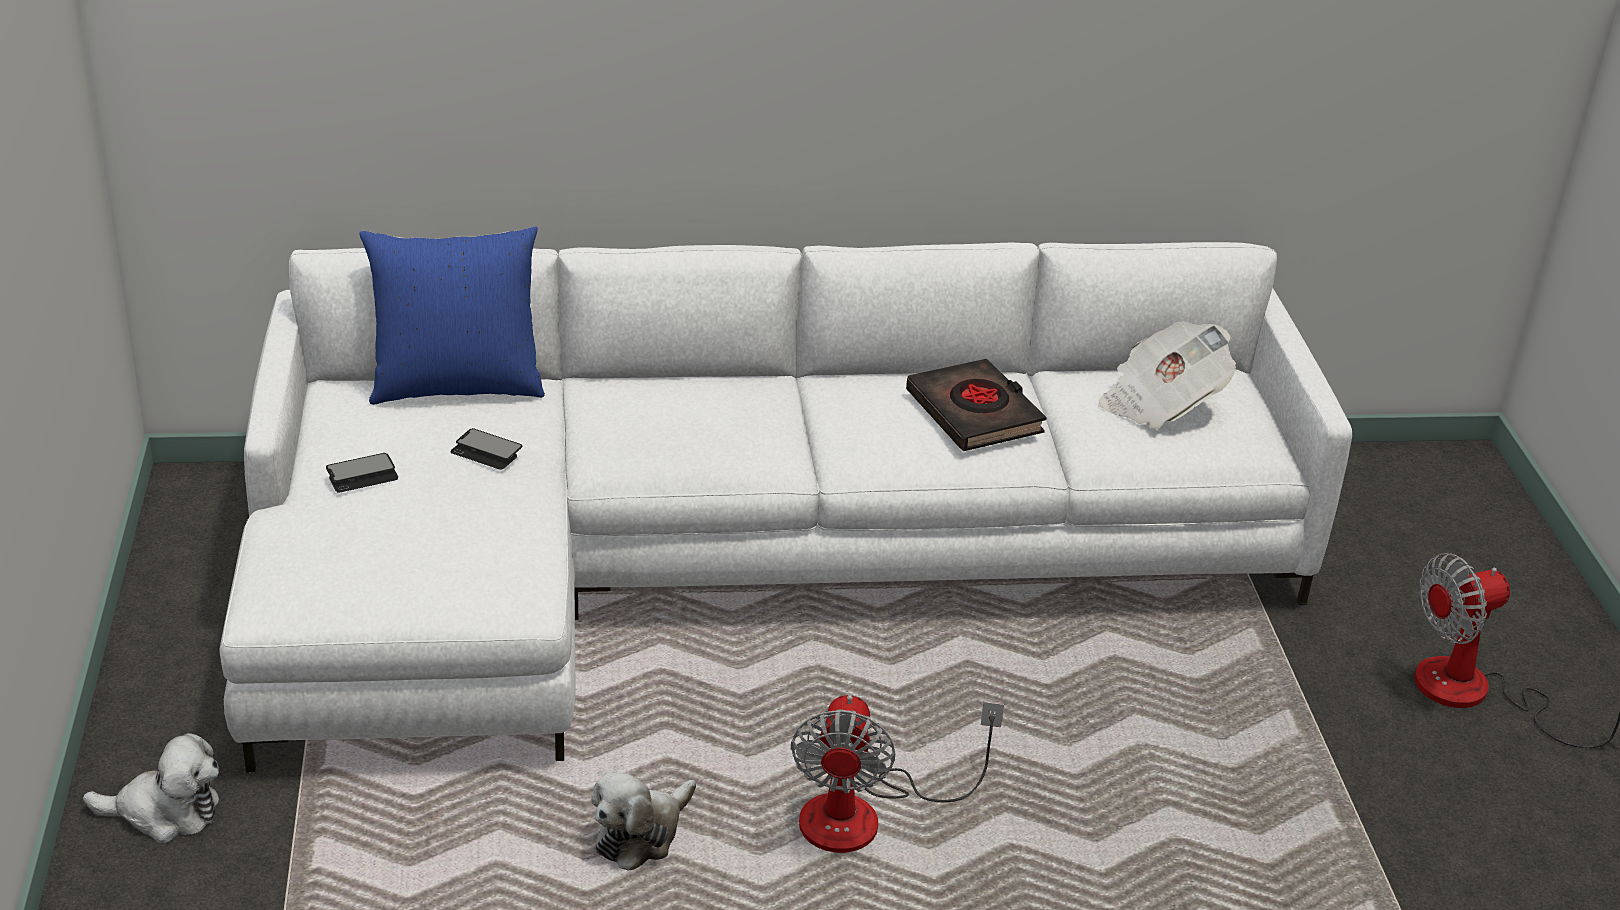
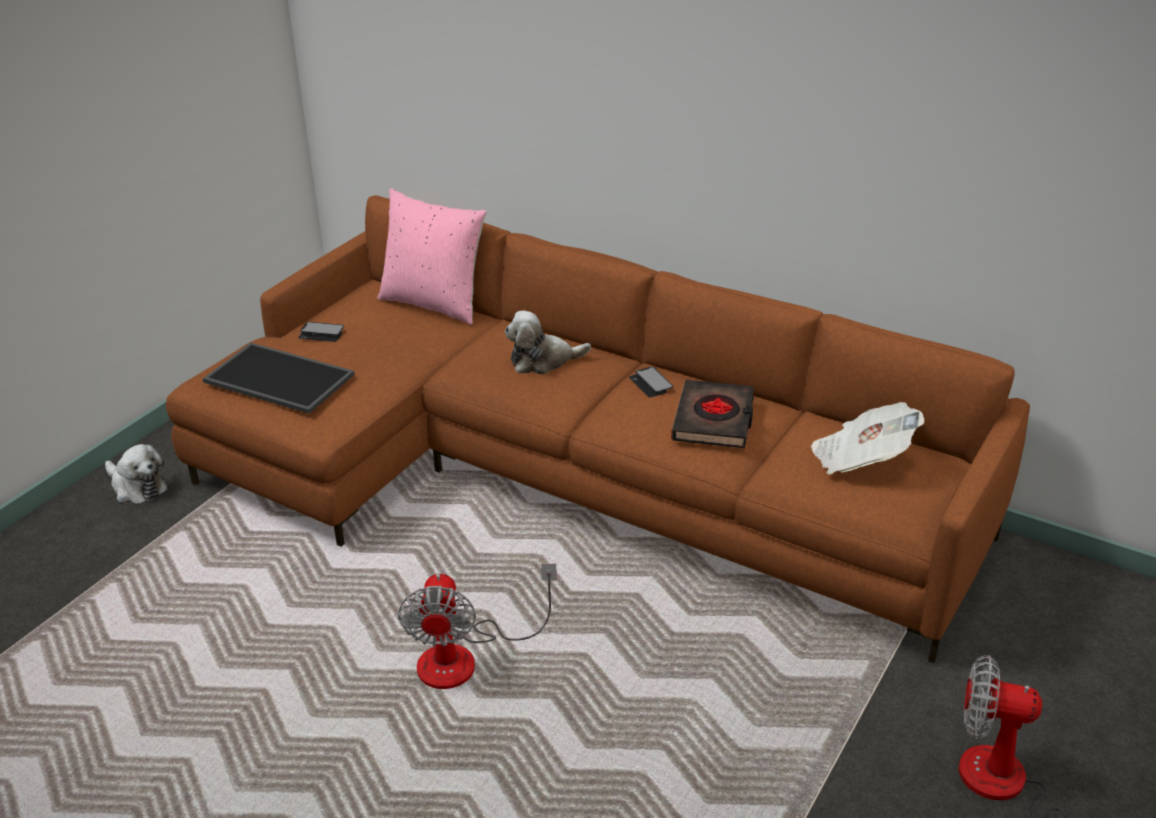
camera: 40 degrees right, 0 degrees up
white sofa [220,242,1352,773] -> brown sofa [166,195,1030,663]
blue pillow [359,226,545,405] -> pink pillow [378,188,487,325]
phone [451,428,522,470] -> phone moved to [629,367,674,397]
plush toy [591,772,696,871] -> plush toy moved to [505,310,591,374]
fan [791,695,1004,853] -> fan turned 45 degrees counterclockwise [398,563,557,689]
none -> tray [203,343,354,414]

